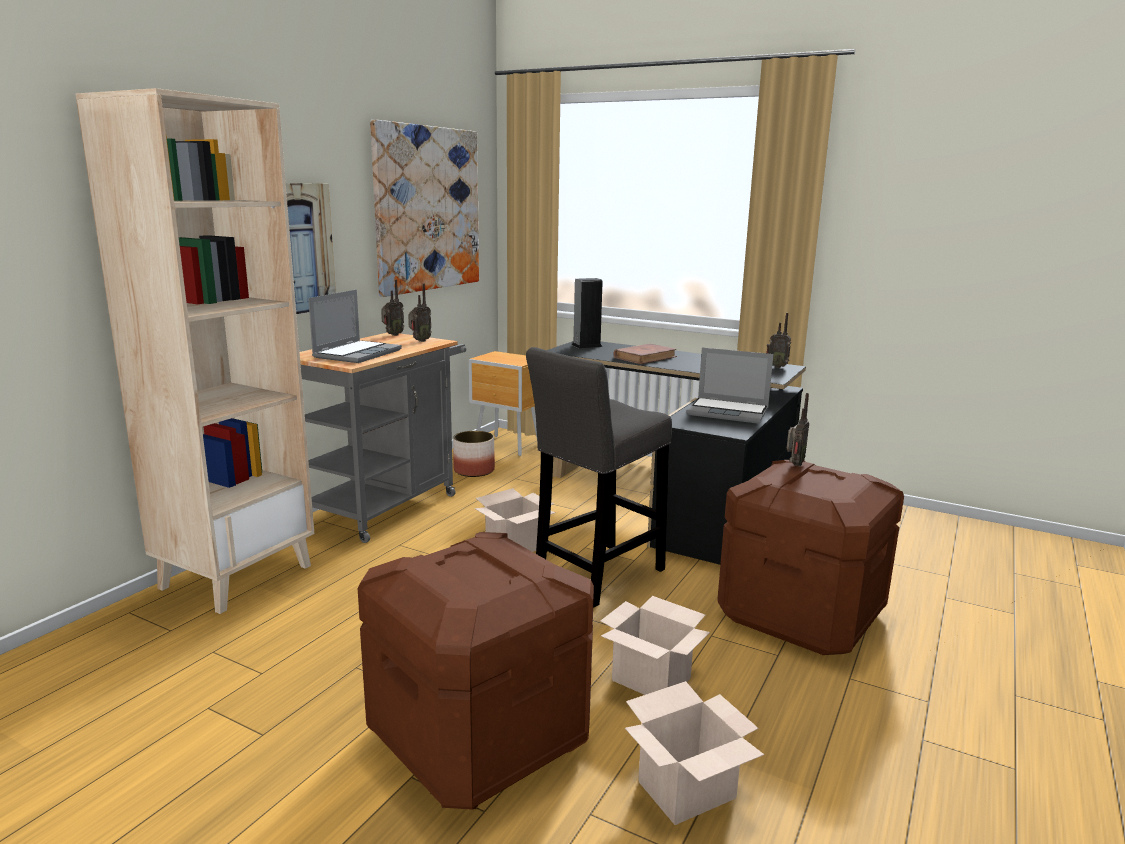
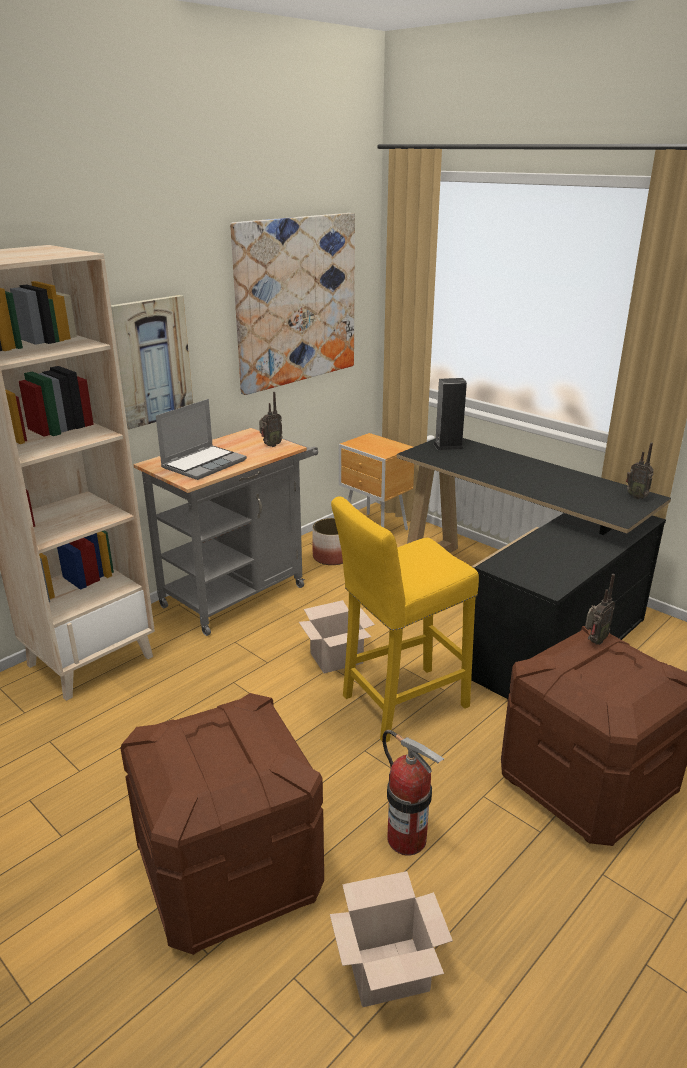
camera: 15 degrees right, 10 degrees up
radio [381,280,404,336] -> none
grey stool [526,347,672,607] -> yellow stool [331,496,479,742]
cardboard box [601,596,710,695] -> fire extinguisher [382,730,444,856]
brown book [613,344,677,364] -> none
laptop [687,347,774,424] -> none

